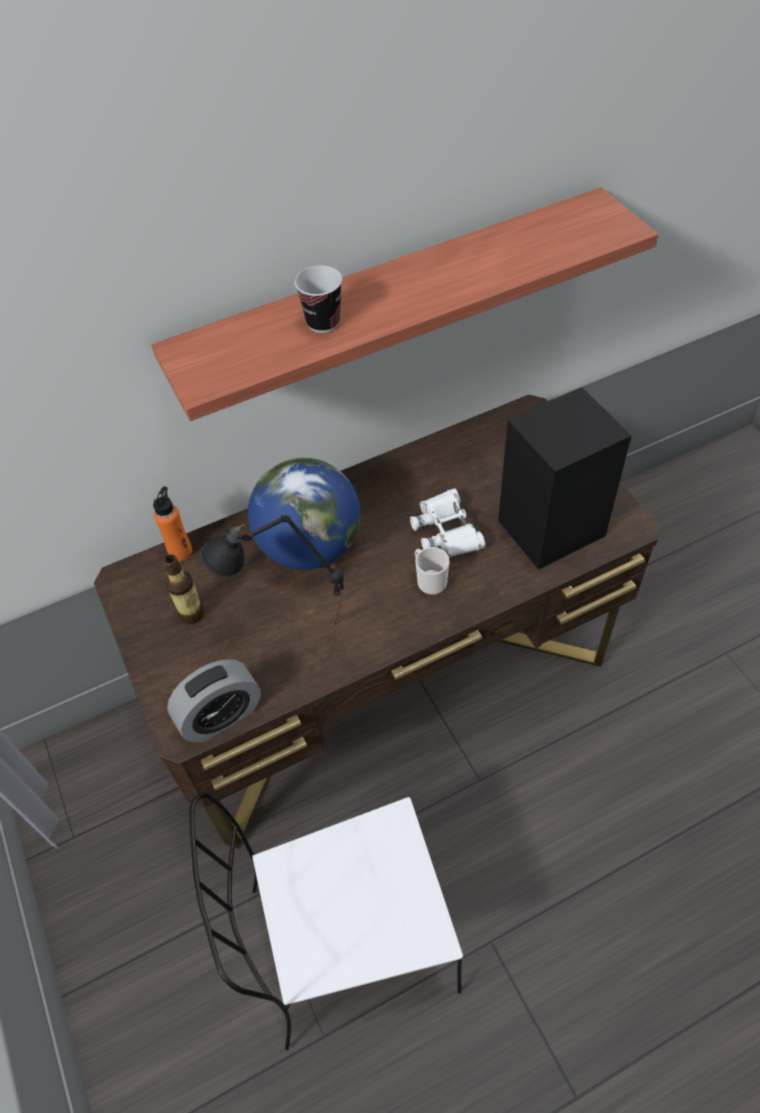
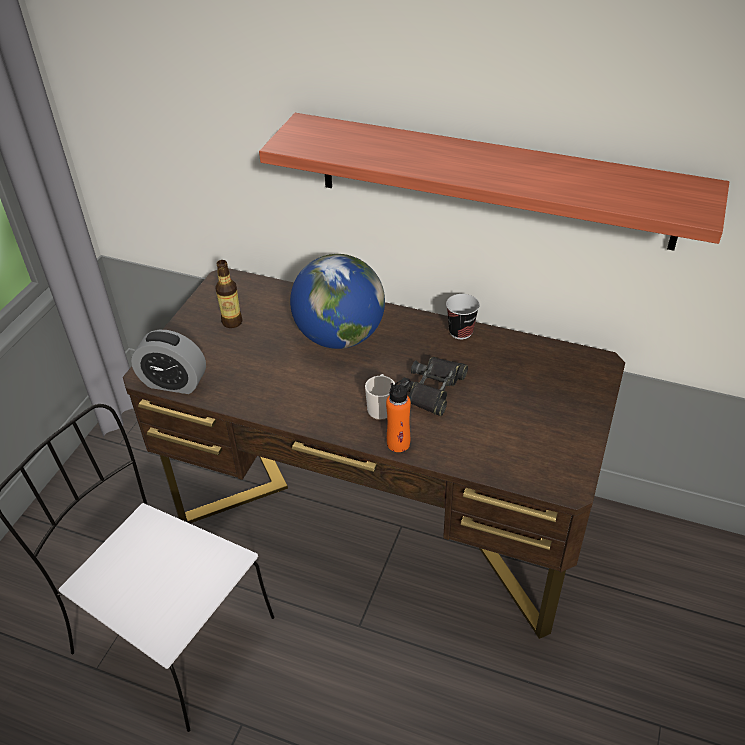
camera: 45 degrees right, 10 degrees down
orange bottle [153,486,192,561] -> orange bottle moved to [386,378,411,452]
black table lamp [200,515,344,624] -> none
cup [295,266,342,333] -> cup moved to [446,294,480,339]
white binoculars [410,488,485,558] -> black binoculars [400,357,468,416]
black speaker [498,387,632,570] -> none

